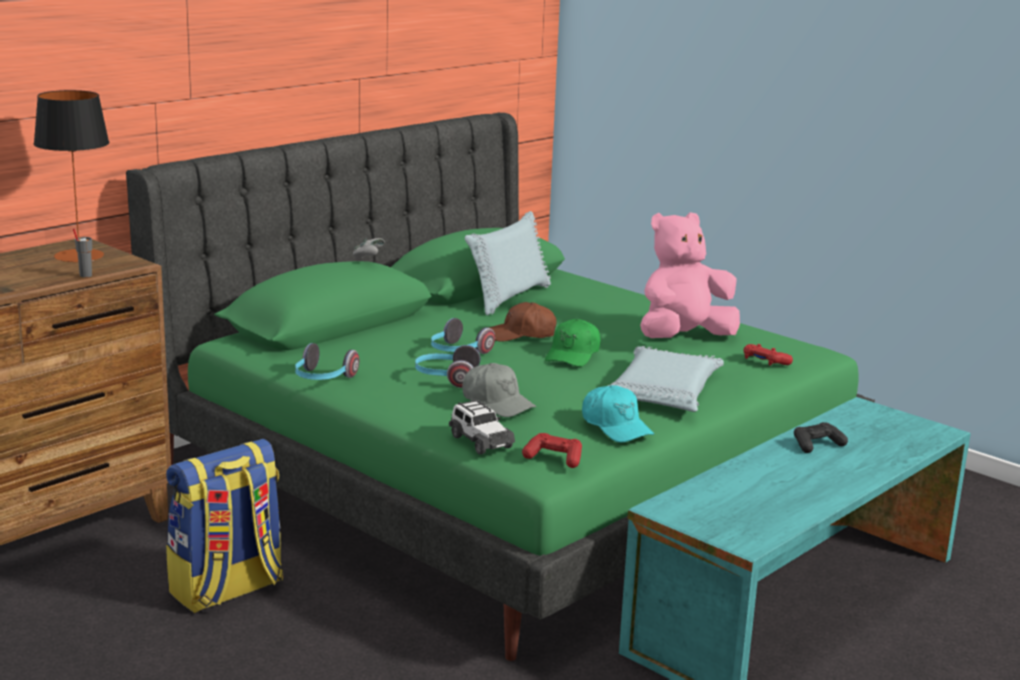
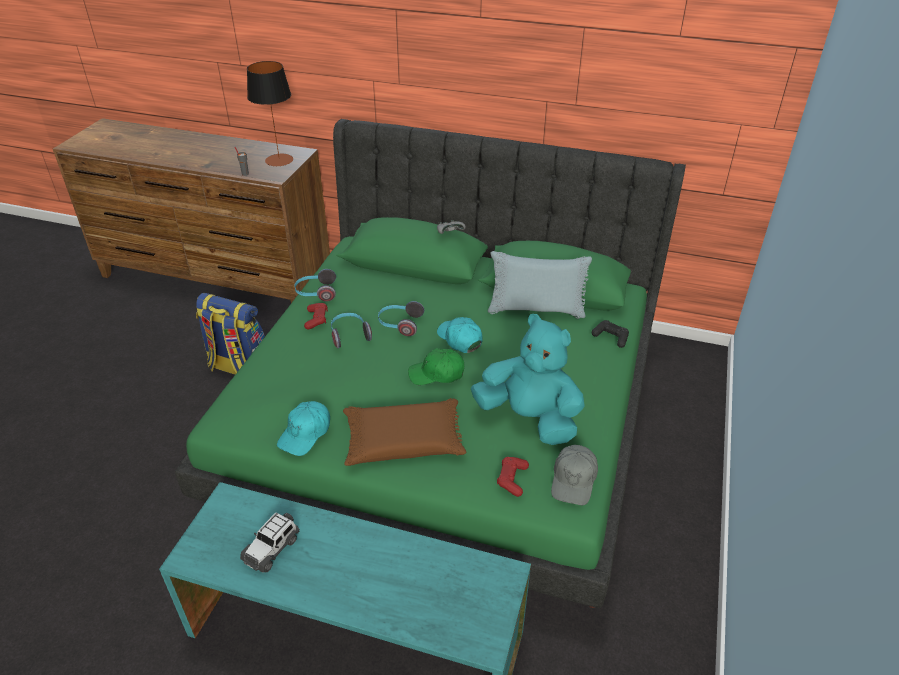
camera: 65 degrees right, 20 degrees up
toy car [449,399,515,455] -> toy car moved to [240,512,299,573]
grey cap [462,363,536,417] -> grey cap moved to [551,445,598,505]
brown cap [489,302,557,342] -> turquoise cap [437,317,483,353]
red game controller [522,433,582,468] -> red game controller moved to [304,303,328,329]
blue pillow [608,346,724,412] -> brown pillow [343,398,466,466]
pink plush toy [640,212,740,338] -> turquoise plush toy [471,314,585,445]
black game controller [794,422,848,453] -> black game controller moved to [592,320,629,348]

